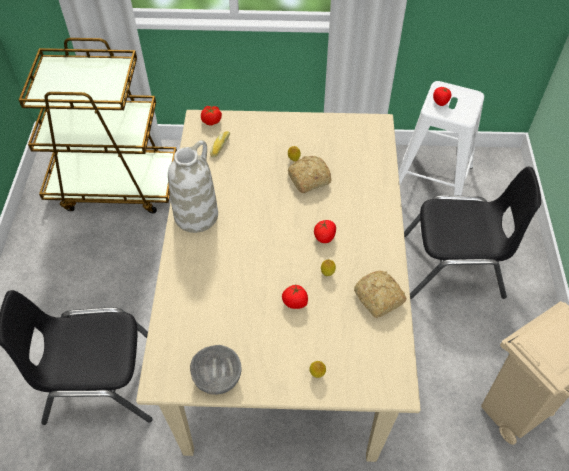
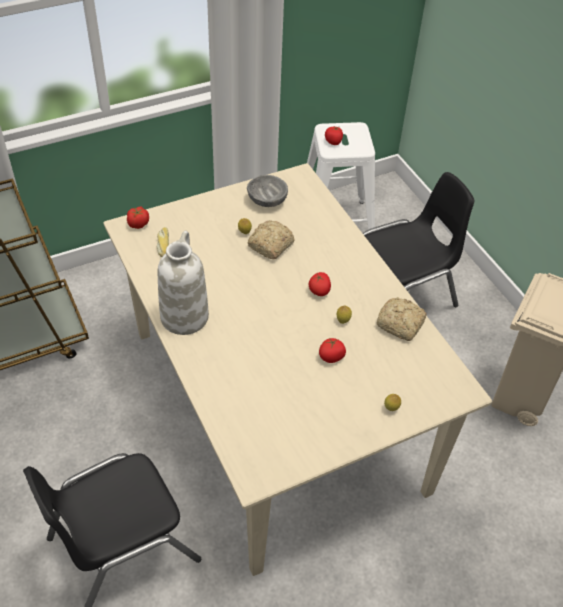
camera: 30 degrees left, 5 degrees down
grey bowl [190,345,242,395] -> grey bowl moved to [247,175,288,207]

